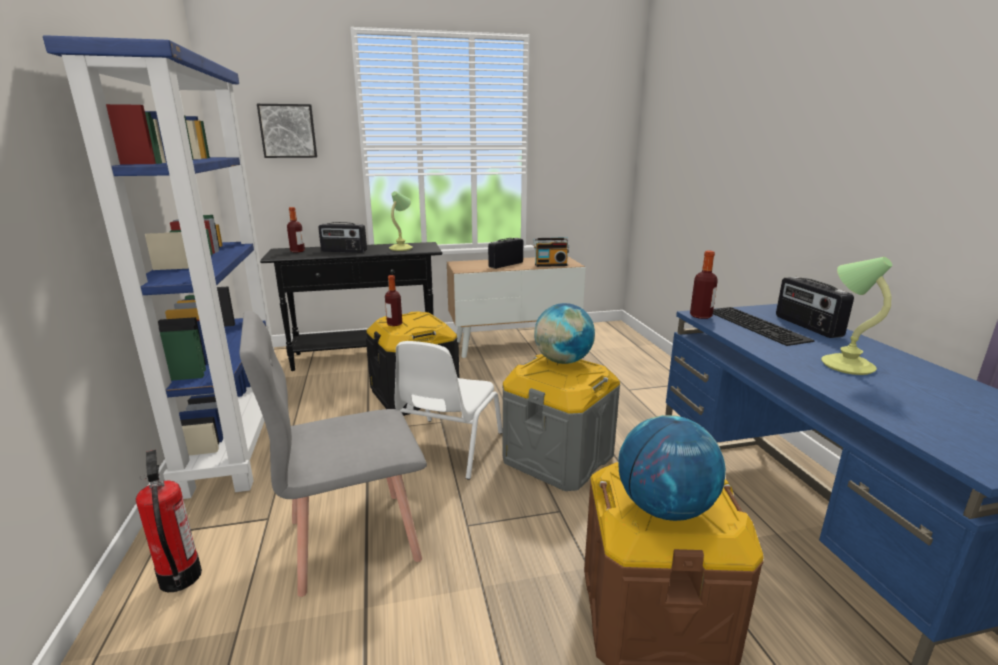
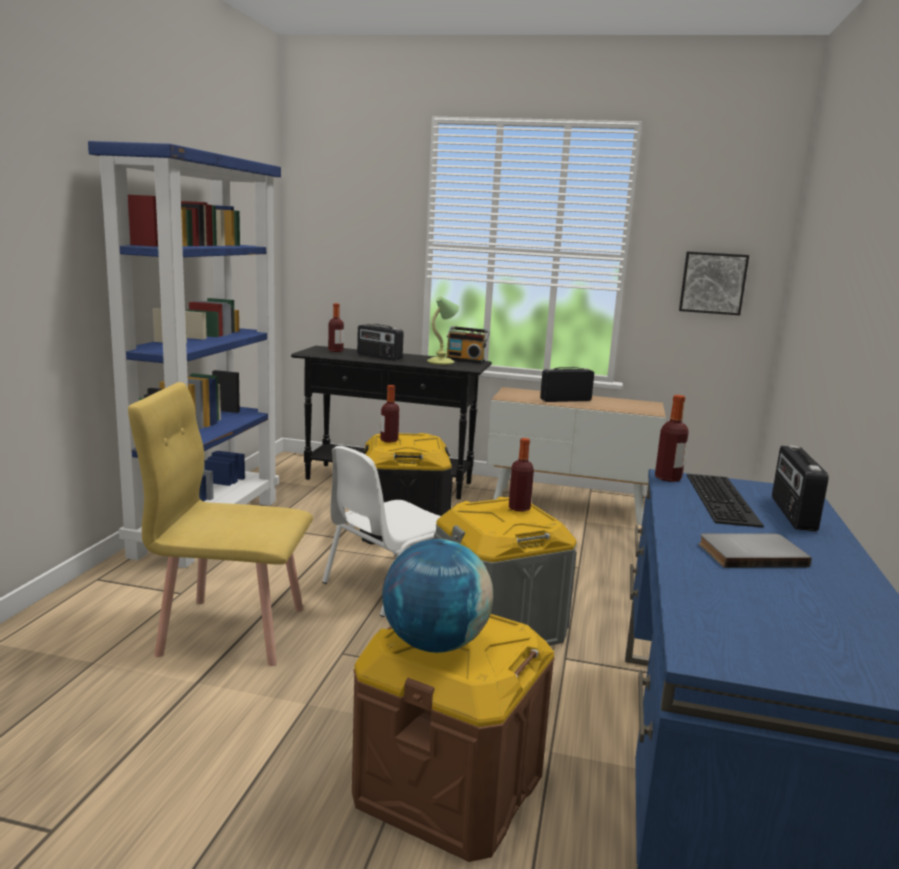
camera: 25 degrees right, 5 degrees down
fire extinguisher [136,450,202,592] -> none
grey chair [239,311,427,597] -> yellow chair [128,382,313,666]
picture [257,104,317,158] -> picture moved to [679,252,749,315]
radio [534,237,569,267] -> radio moved to [446,326,490,363]
globe [534,303,595,364] -> bottle [509,438,534,512]
table lamp [821,257,892,375] -> grey book [699,533,812,568]

